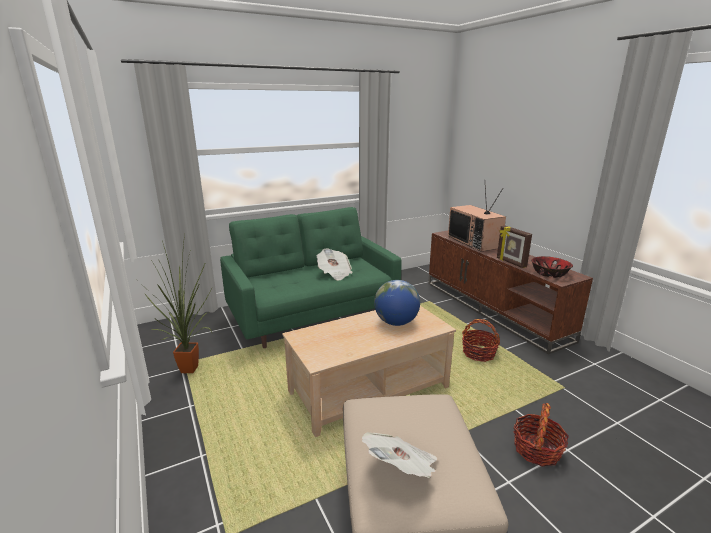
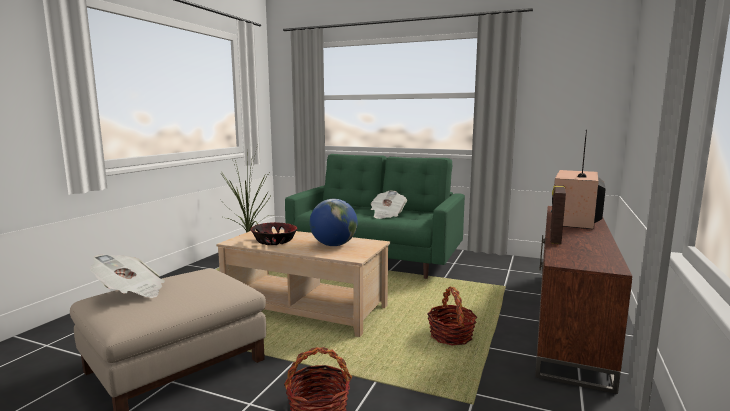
camera: 50 degrees right, 10 degrees down
bowl [531,256,573,278] -> bowl moved to [250,222,298,245]

